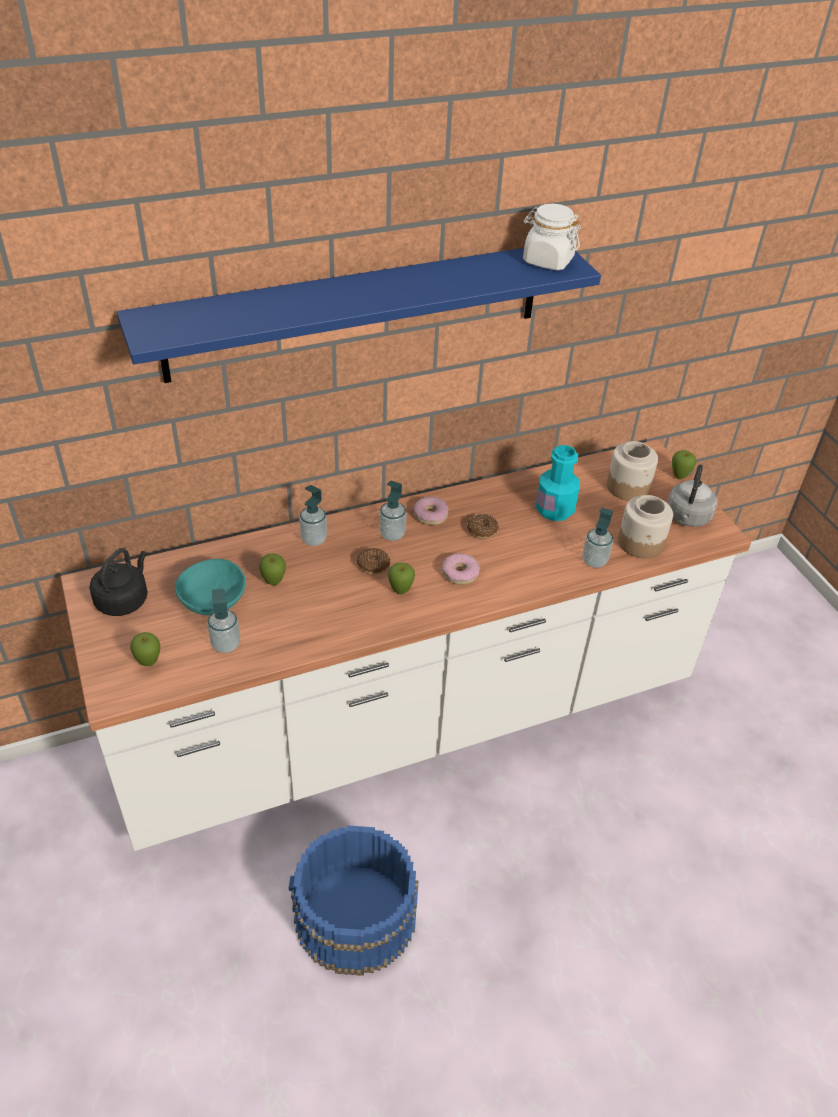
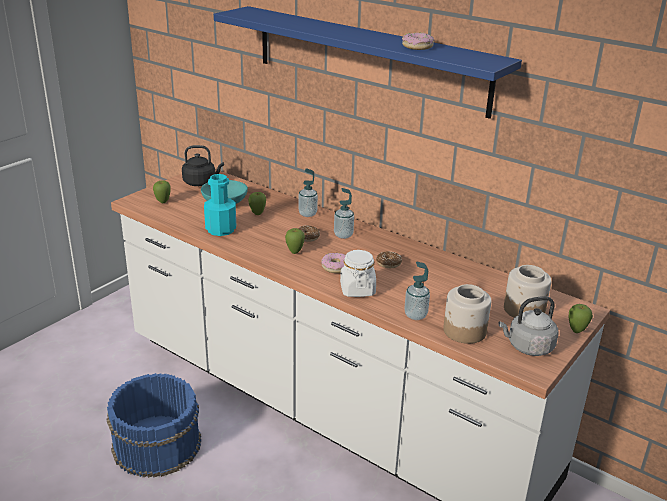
camera: 60 degrees right, 15 degrees down
soap dispenser [207,589,240,653] -> none
donut [414,497,448,525] -> donut moved to [402,33,434,50]
white jar [523,204,581,270] -> white jar moved to [340,250,376,297]
turquoise bottle [536,445,580,521] -> turquoise bottle moved to [204,174,236,236]

